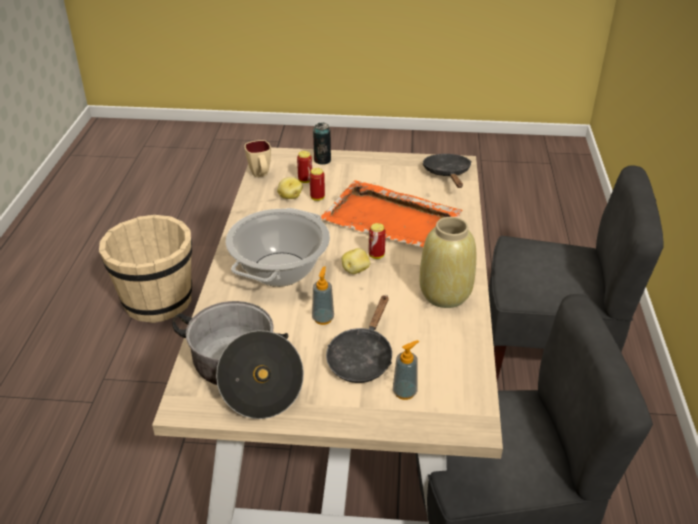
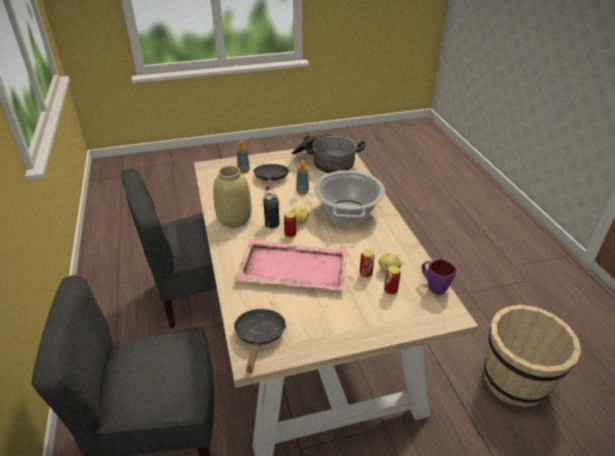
camera: 160 degrees right, 0 degrees up
beige mug [245,140,271,177] -> purple mug [421,259,457,295]
can [313,123,331,165] -> can moved to [264,193,280,228]
orange tray [321,180,463,247] -> pink tray [234,239,349,291]
black frying pan [423,154,471,188] -> black frying pan turned 150 degrees counterclockwise [234,309,287,373]

